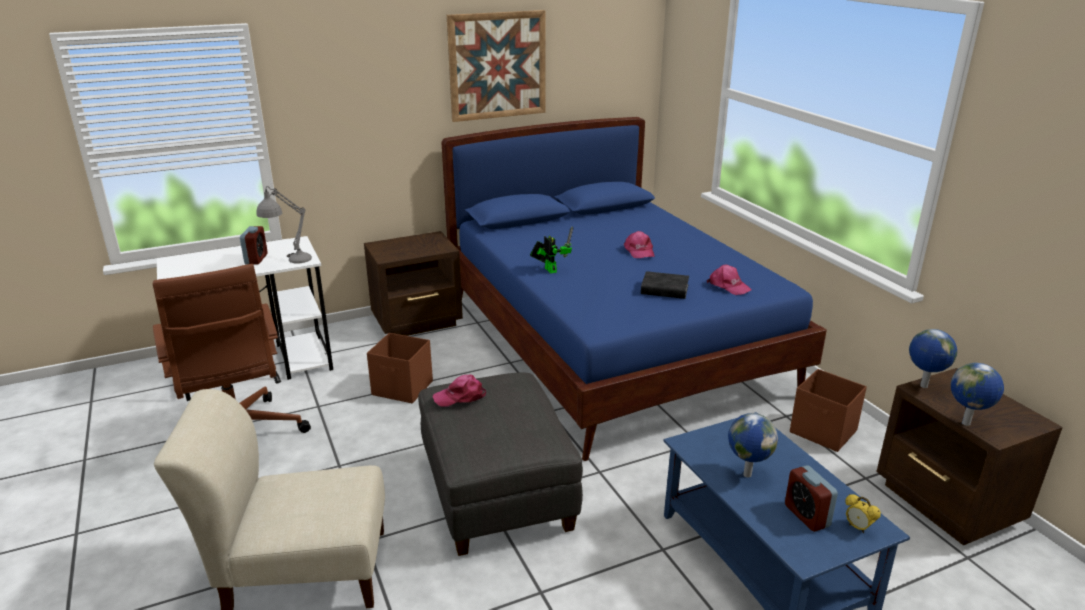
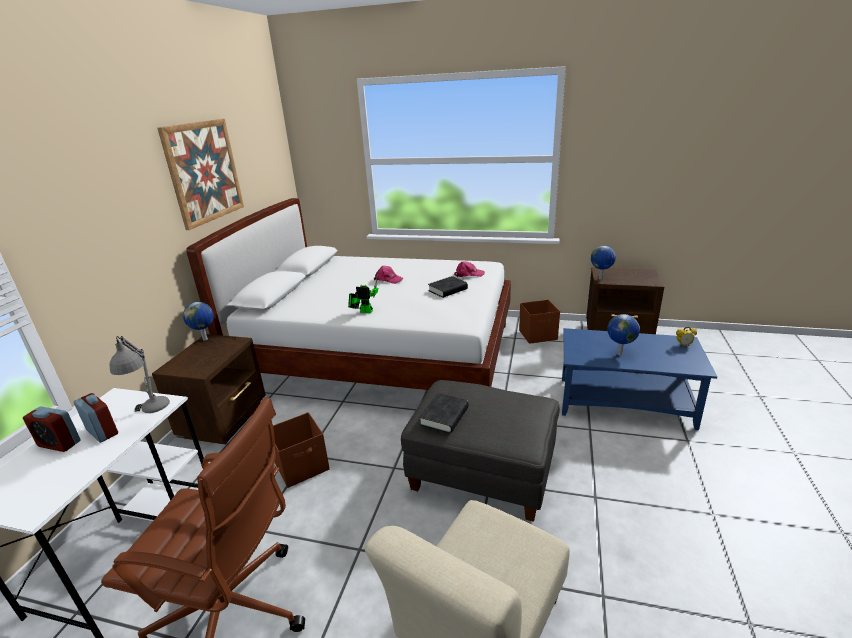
camera: 50 degrees left, 0 degrees up
pink cap [432,374,486,407] -> black book [419,393,469,434]
blue bed [442,117,827,461] -> white bed [186,198,511,390]
alarm clock [785,465,838,532] -> alarm clock moved to [23,406,81,452]
globe [951,363,1004,426] -> globe moved to [183,302,214,341]

